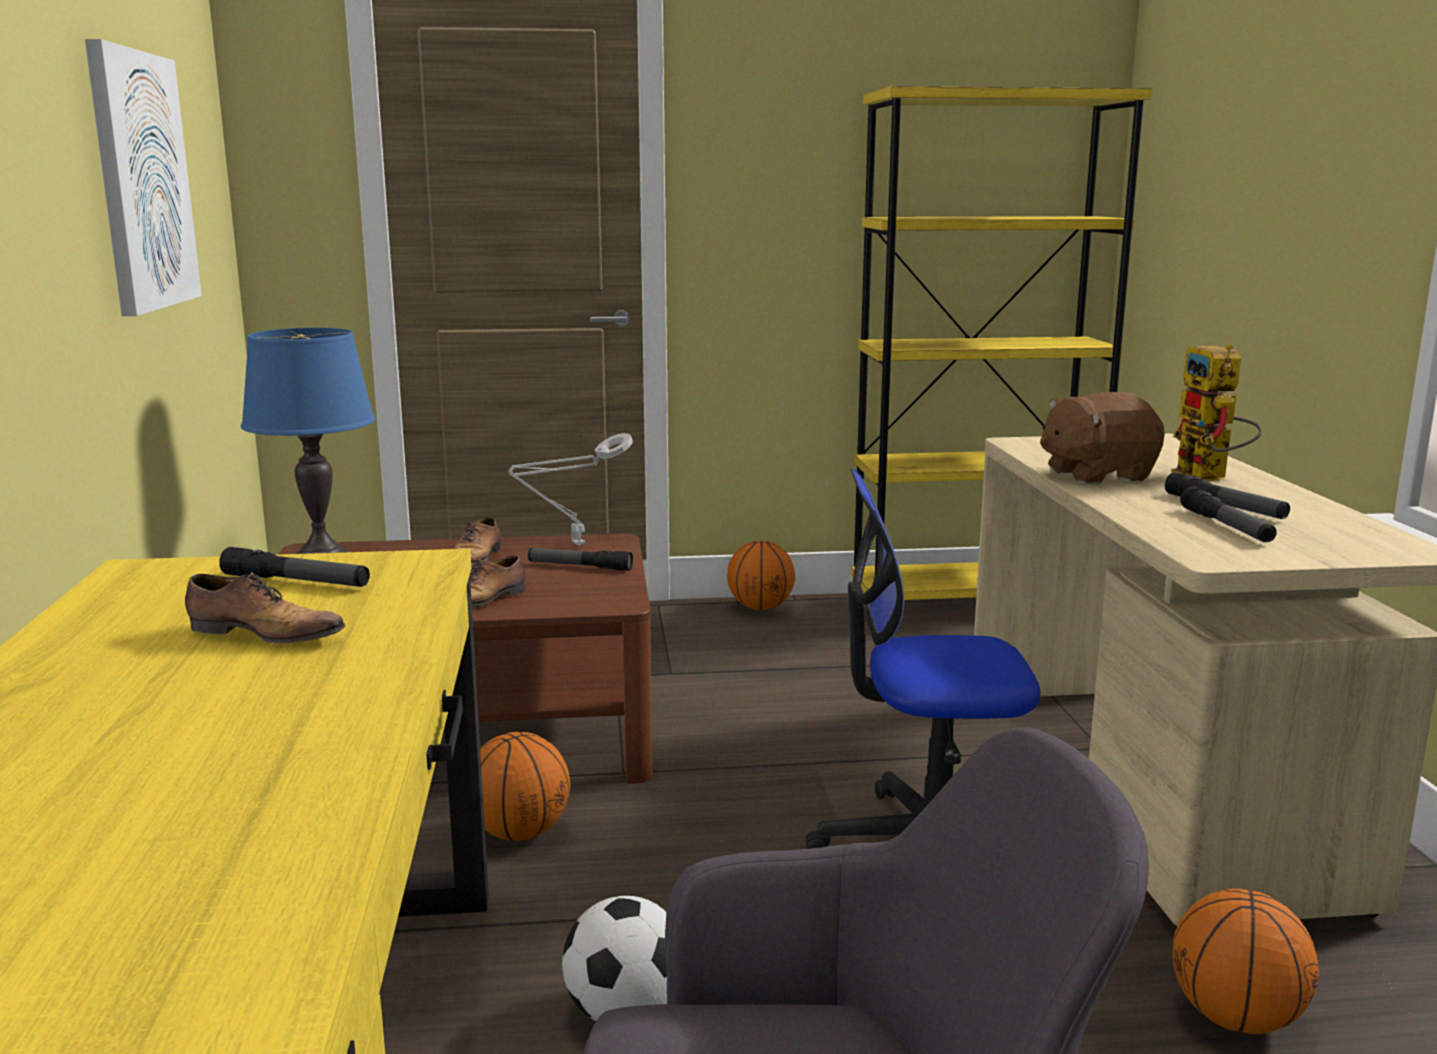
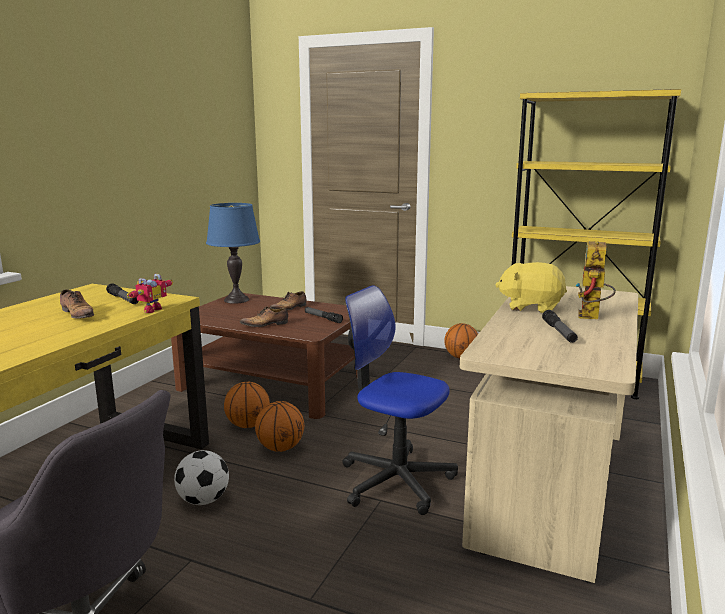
camera: 30 degrees right, 0 degrees up
picture [85,39,202,316] -> none
grey table lamp [508,433,633,545] -> none
brown plush toy [1040,392,1165,484] -> yellow plush toy [496,262,567,313]
basketball [1173,889,1319,1034] -> basketball moved to [255,401,304,452]
flashlight [1180,486,1277,542] -> none
none -> toy robot [127,274,173,313]

